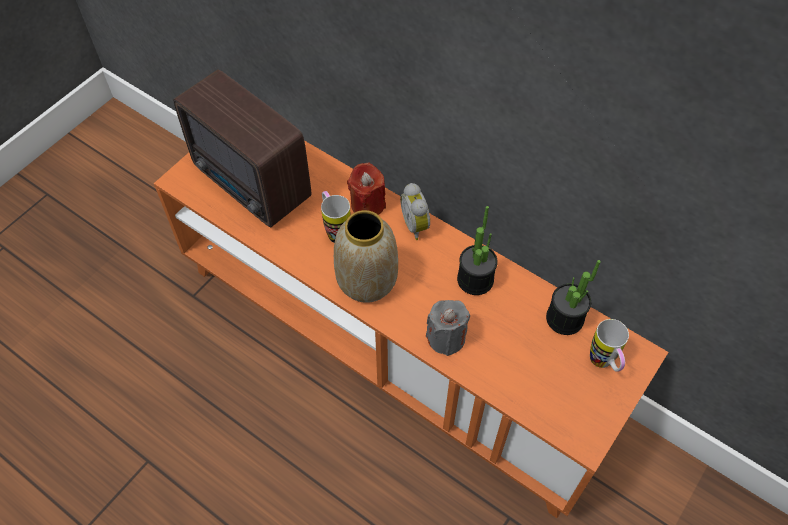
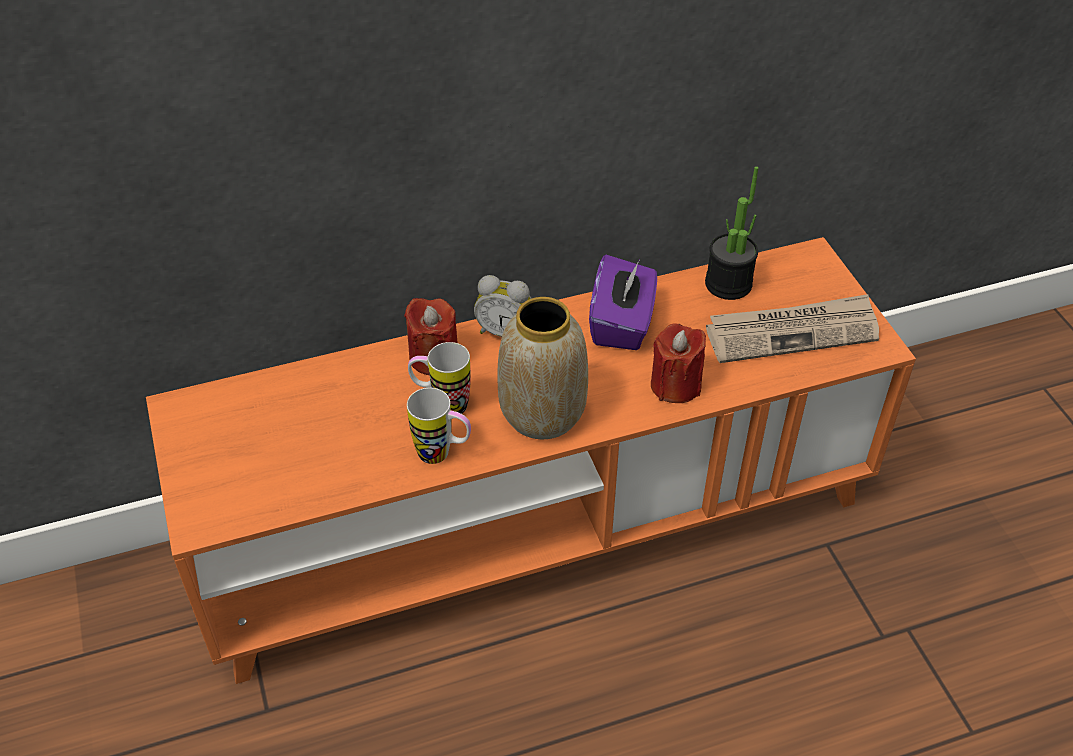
camera: 55 degrees left, 10 degrees down
radio [173,69,311,227] -> none
grey candle [426,300,470,356] -> red candle [651,324,706,403]
potted plant [457,206,498,295] -> purple tissue box [589,255,657,350]
mug [590,319,629,372] -> mug moved to [407,388,471,464]
none -> newspaper [706,294,879,363]

